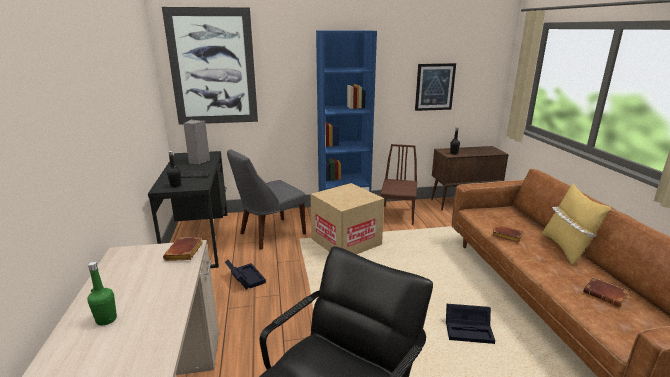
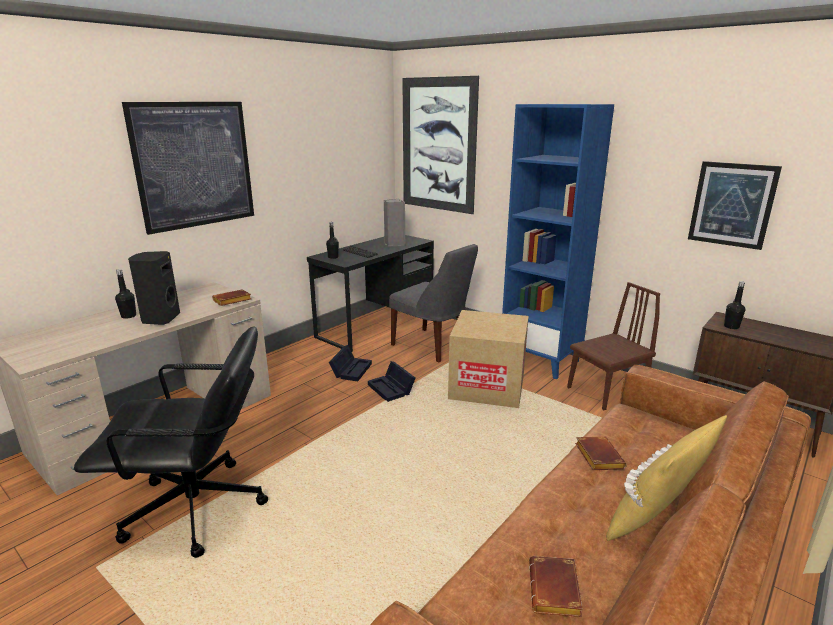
camera: 50 degrees right, 0 degrees up
green bottle [87,262,117,325] -> black bottle [115,269,136,319]
grey chair [227,149,306,250] -> grey chair turned 150 degrees counterclockwise [389,244,478,362]
black storage box [446,304,495,344] -> black storage box moved to [368,361,415,402]
none -> picture [122,102,254,235]
none -> black speaker [128,251,180,325]

